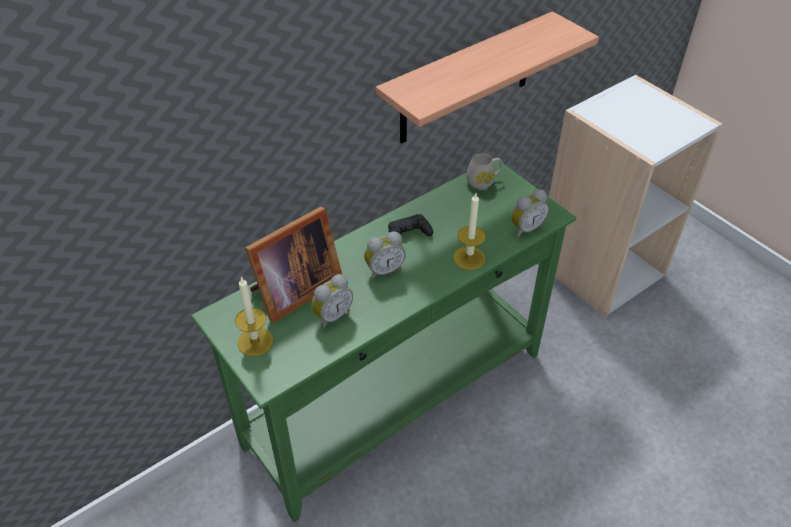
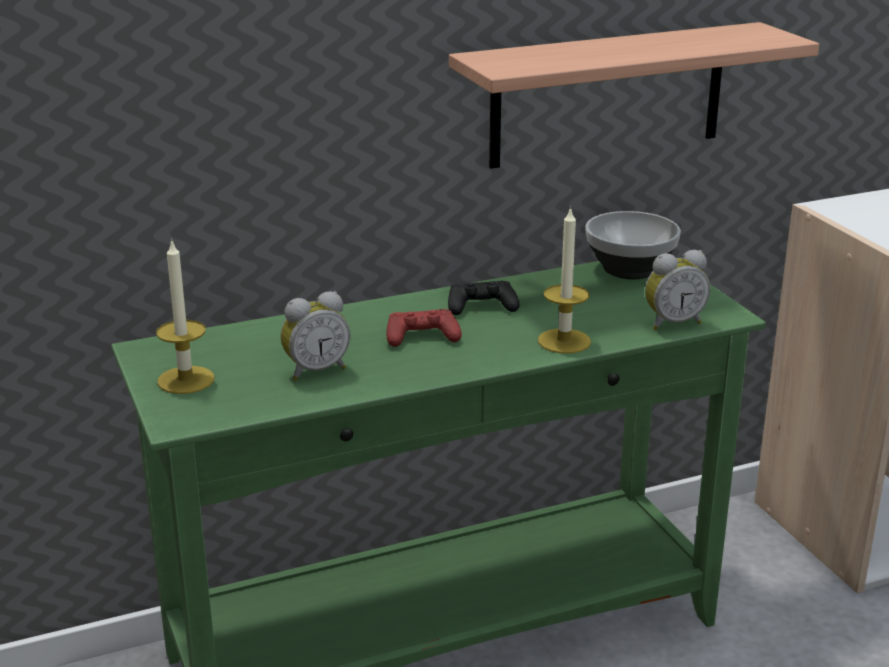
camera: 15 degrees right, 20 degrees down
picture frame [245,206,342,323] -> none
alarm clock [364,231,406,280] -> red game controller [386,309,462,347]
white mug [466,153,502,189] -> bowl [586,211,681,280]

